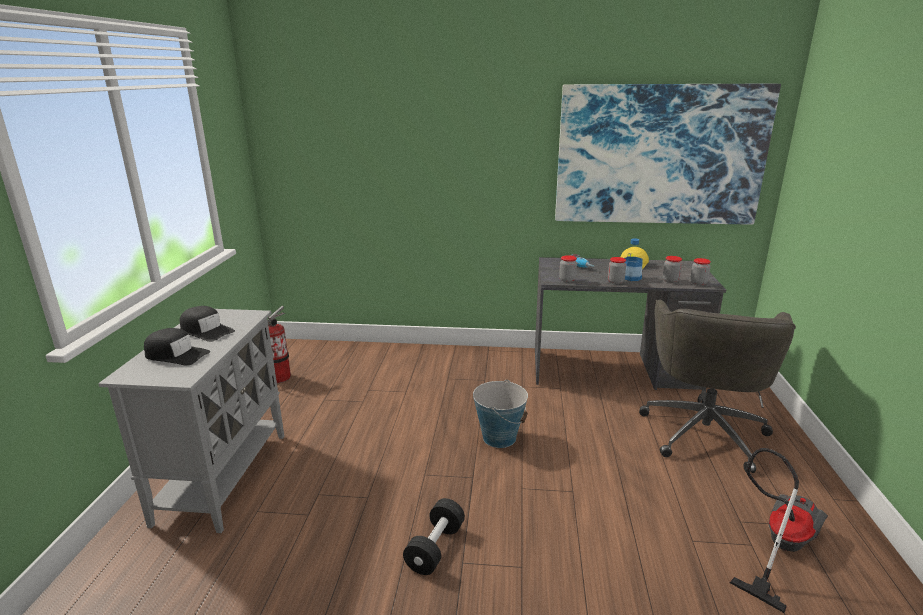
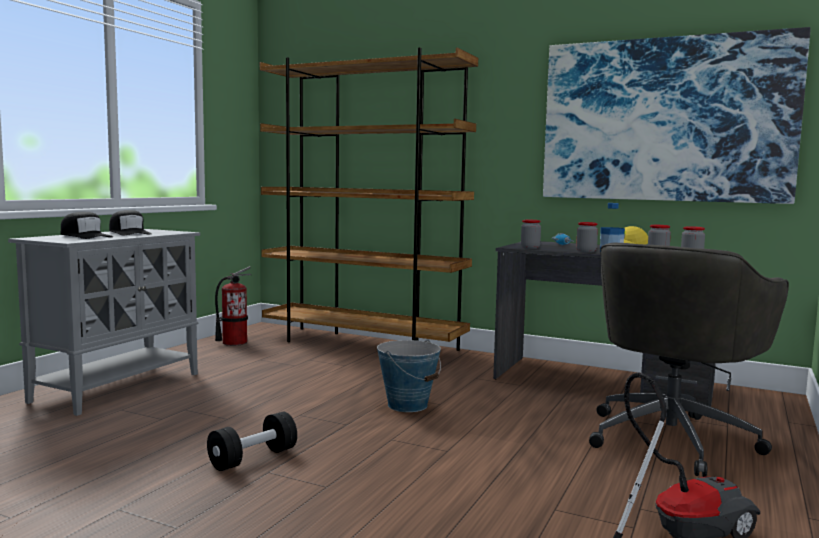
camera: 20 degrees right, 15 degrees down
none -> brown bookcase [260,47,478,351]

